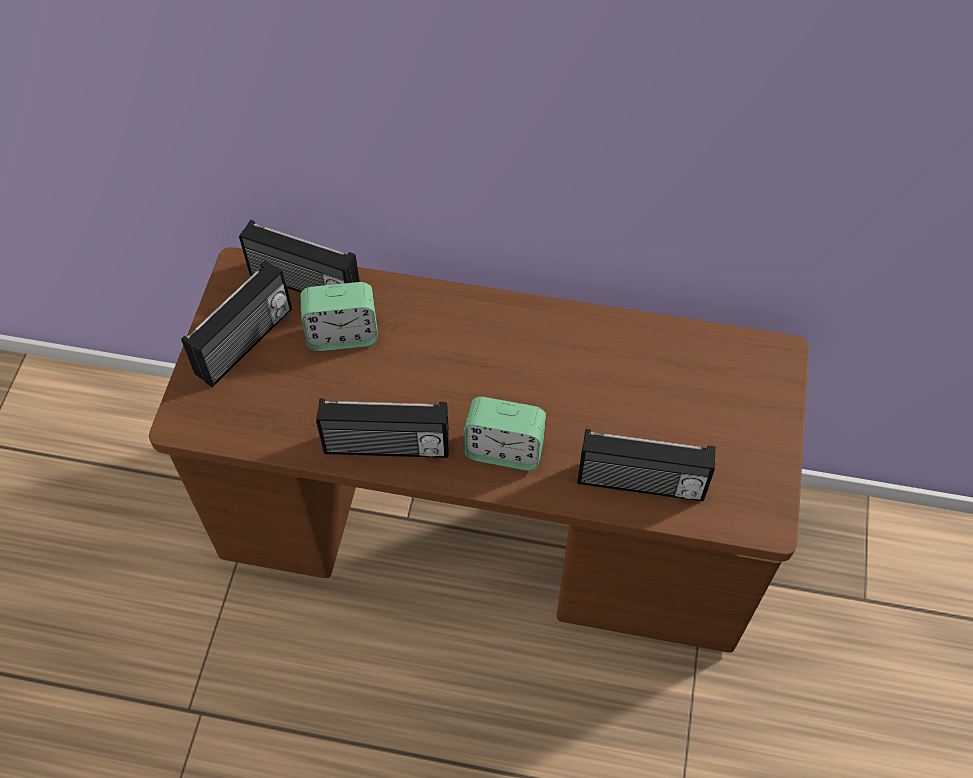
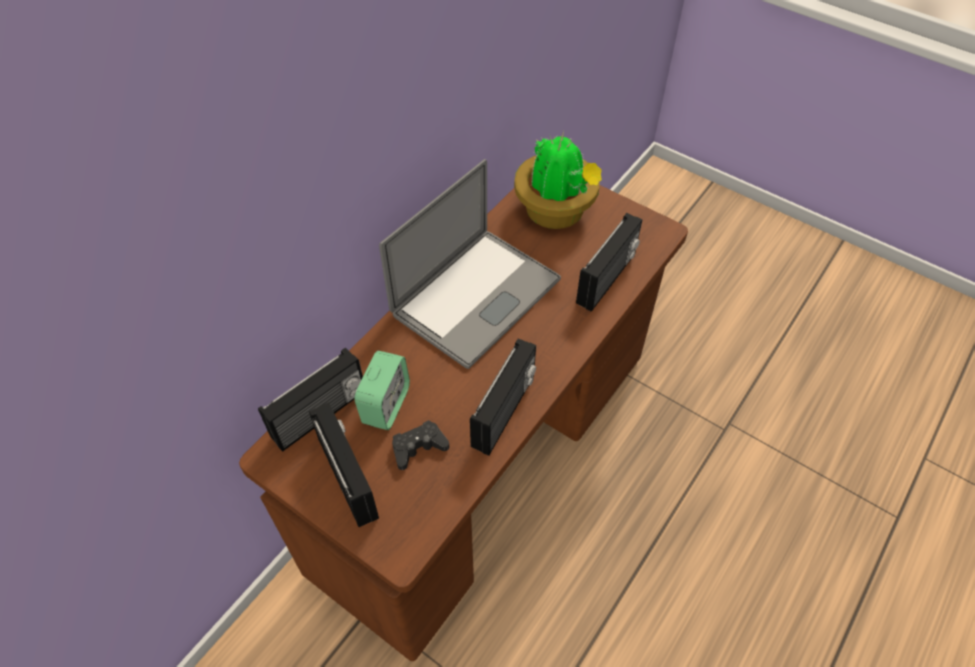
camera: 65 degrees left, 5 degrees down
alarm clock [464,397,546,471] -> none
none -> laptop [379,159,561,369]
none -> black game controller [392,420,449,470]
none -> potted plant [514,131,602,229]

